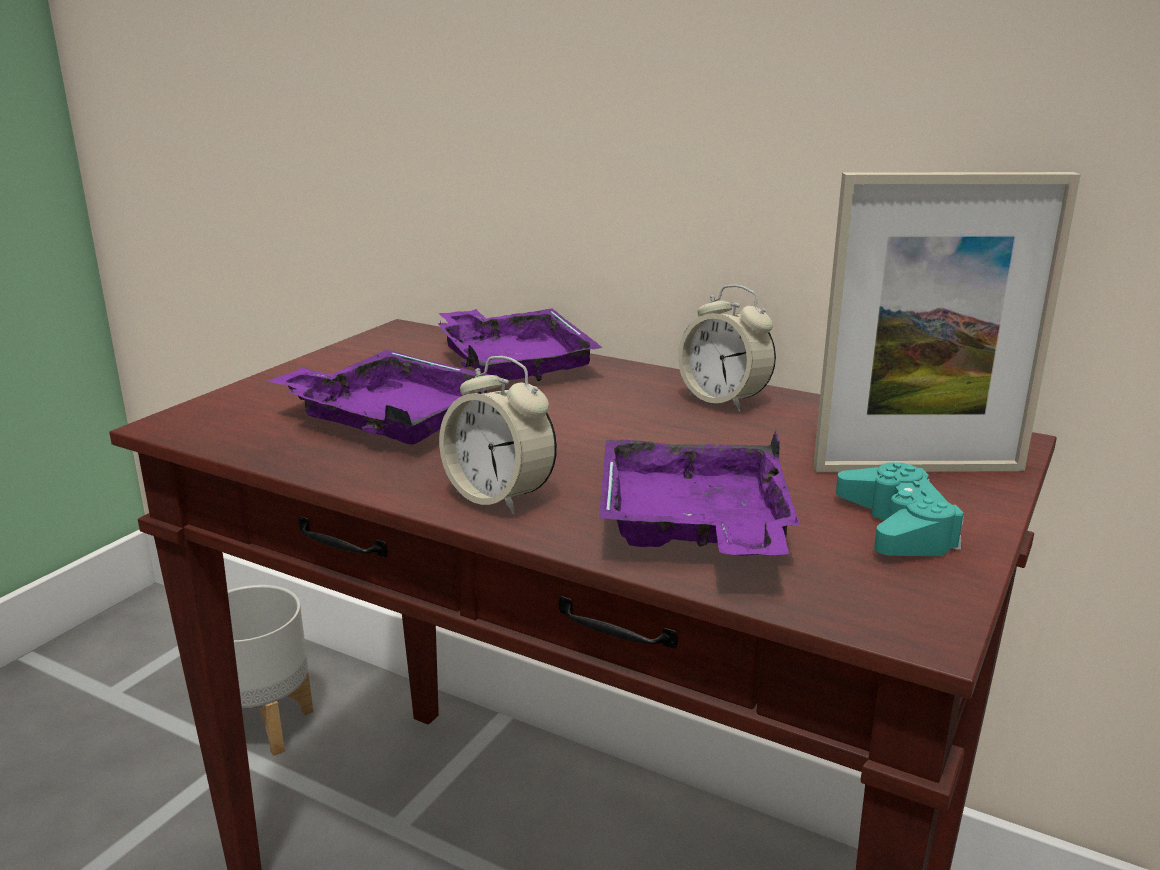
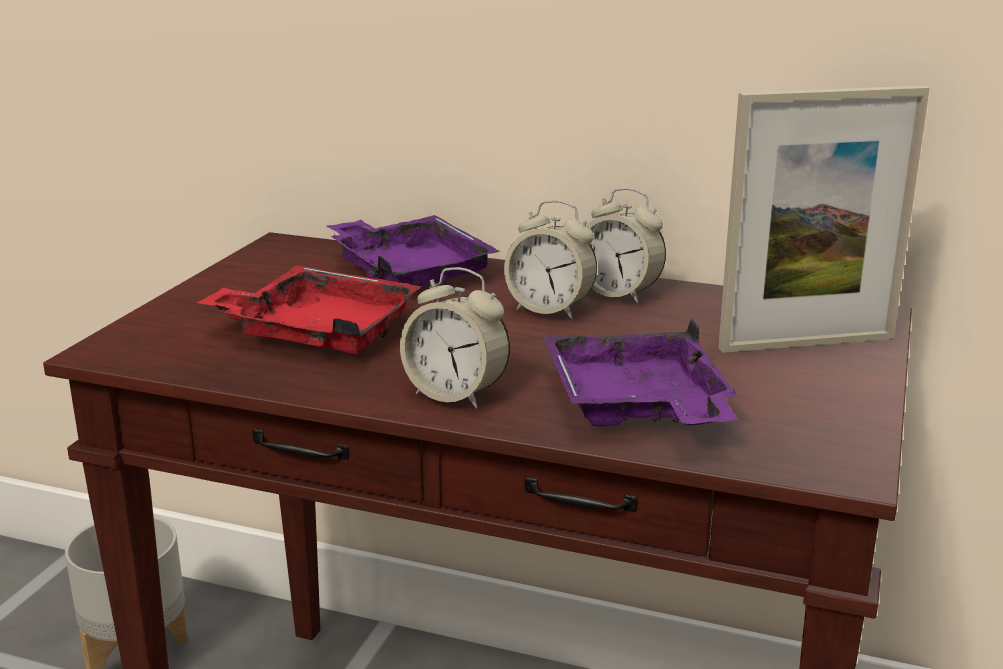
camera: 10 degrees left, 0 degrees up
purple tray [267,350,490,445] -> red tray [196,265,422,354]
turquoise game controller [836,462,964,556] -> none
none -> alarm clock [504,200,597,319]

